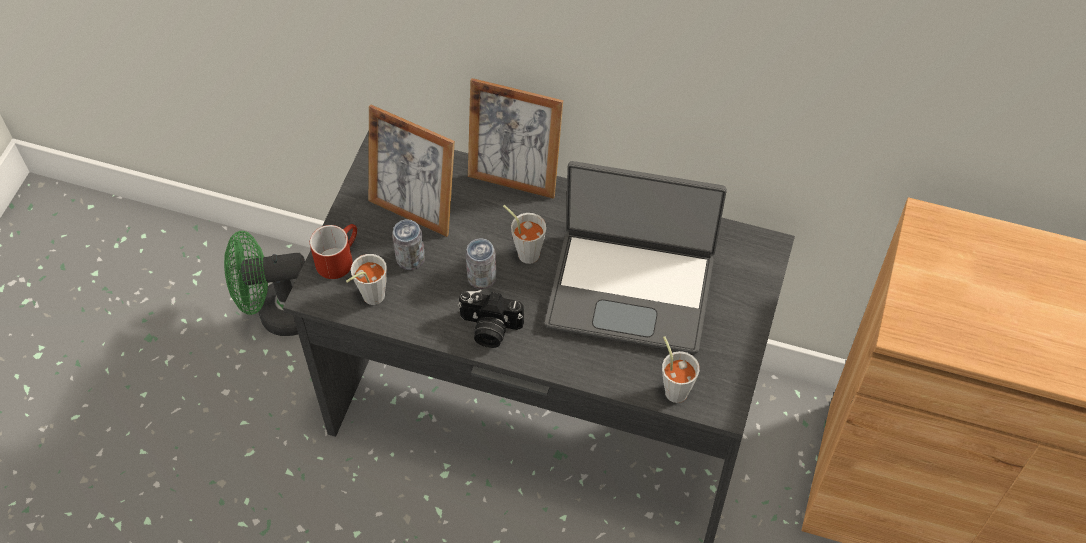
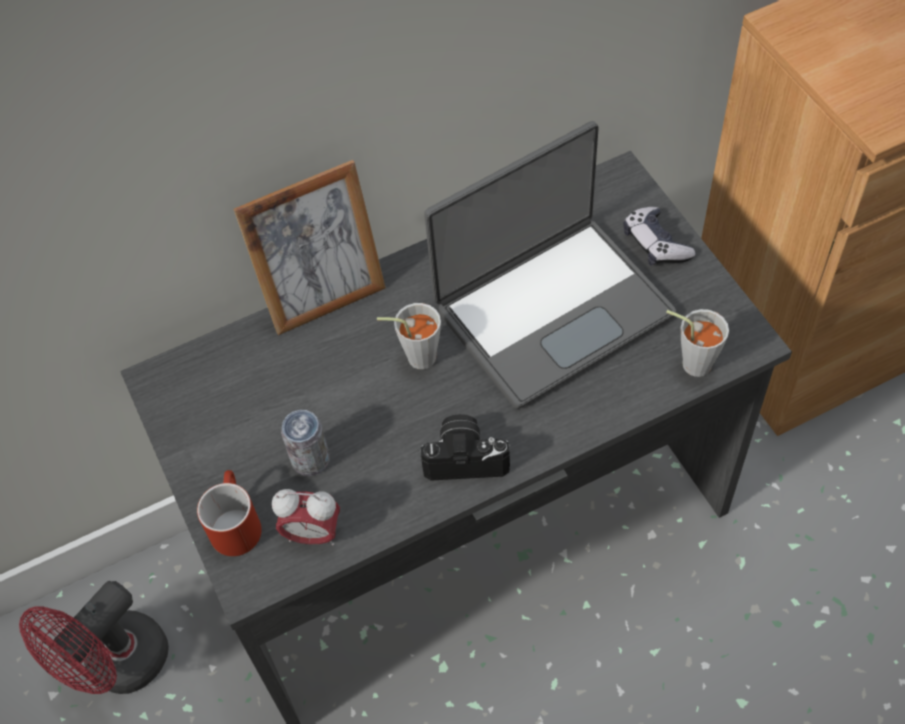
camera: 40 degrees left, 0 degrees up
green fan [224,231,305,336] -> red fan [19,581,169,694]
grey cup [346,254,387,305] -> alarm clock [272,489,340,545]
picture frame [368,105,455,237] -> none
camera [457,290,524,348] -> camera turned 150 degrees counterclockwise [420,414,510,481]
can [465,238,497,289] -> none
none -> game controller [623,207,695,266]

